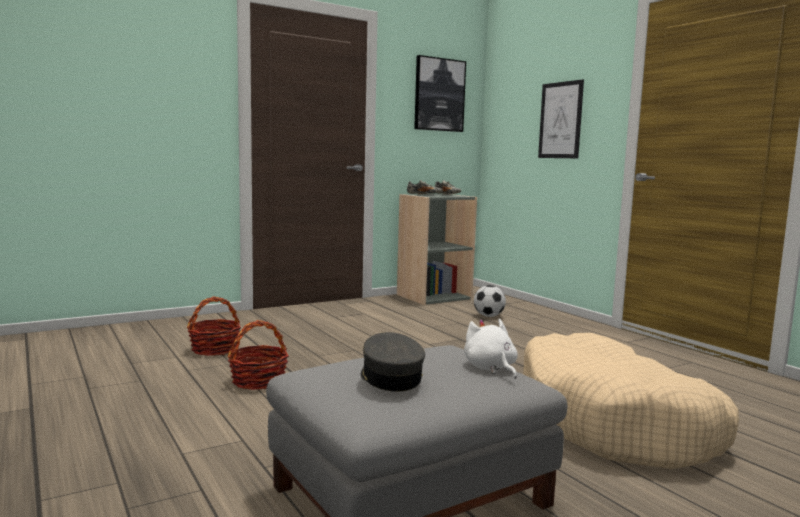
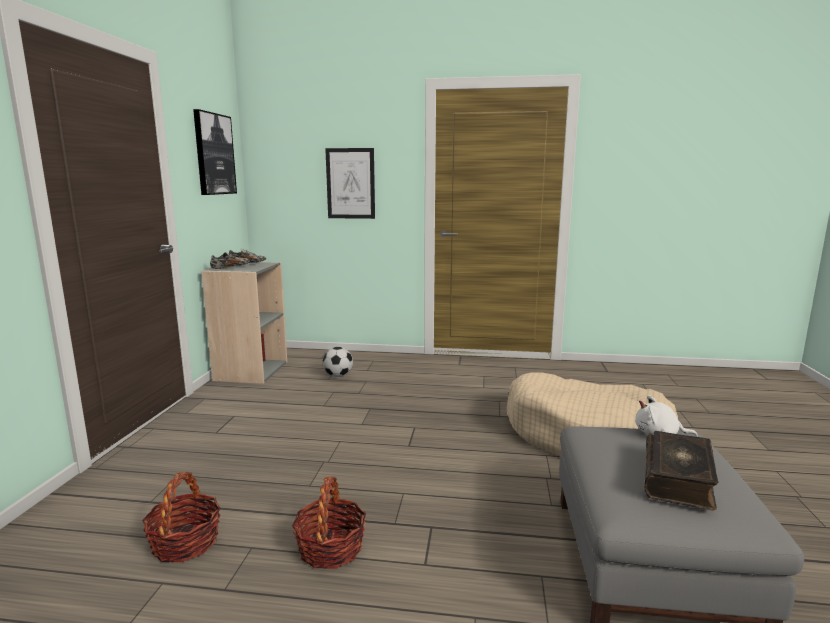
camera: 50 degrees left, 5 degrees up
grey cap [361,332,425,392] -> book [644,431,719,510]

